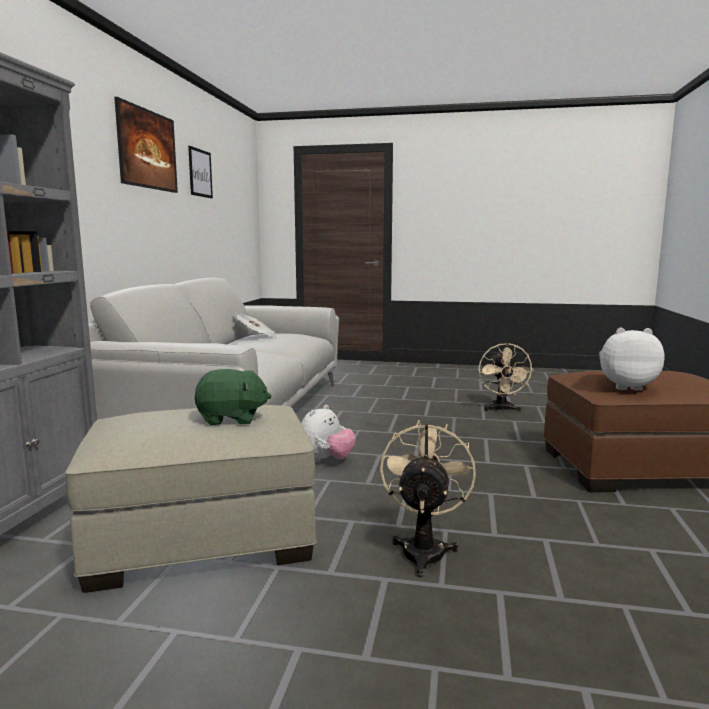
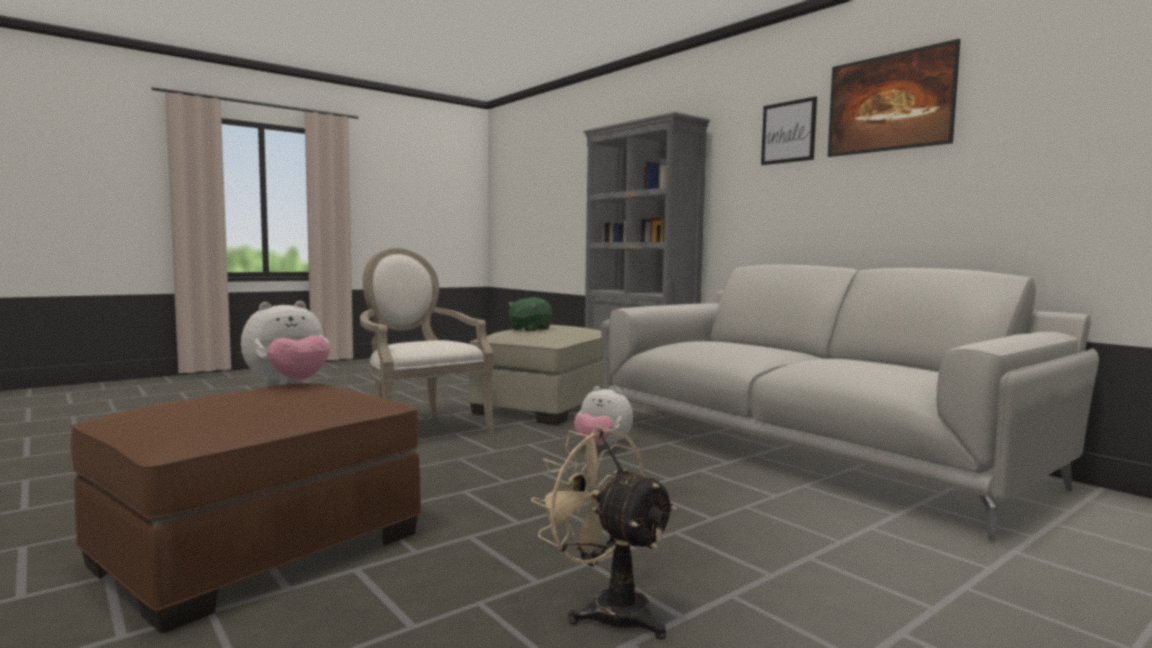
camera: 130 degrees right, 5 degrees down
picture [188,146,213,198] -> picture moved to [761,96,817,165]
newspaper [235,312,277,338] -> none
plush toy [301,405,356,463] -> plush toy turned 45 degrees counterclockwise [574,386,633,447]
beige fan [380,420,476,577] -> armchair [360,248,494,434]

